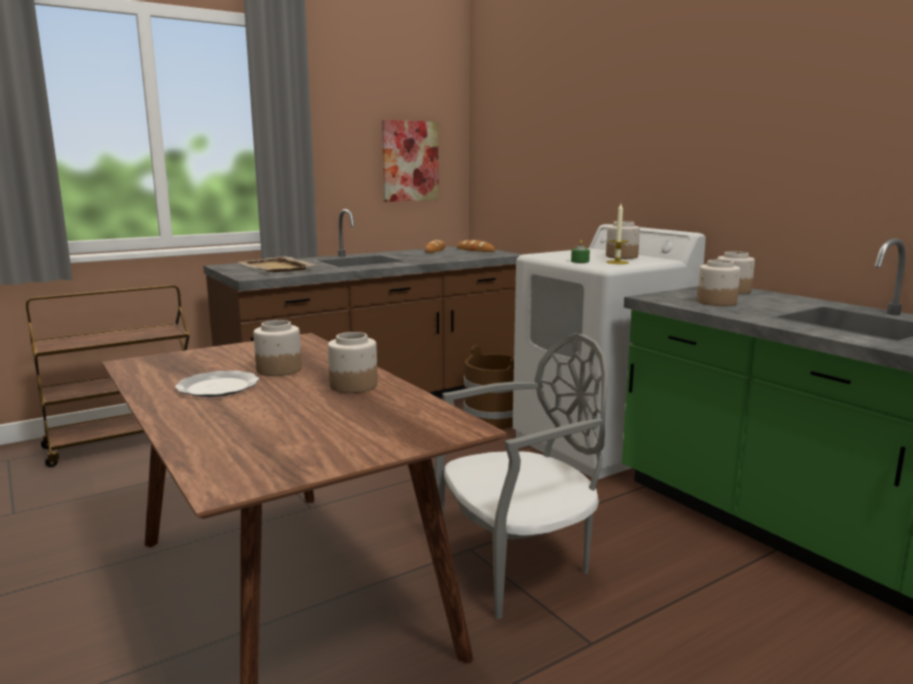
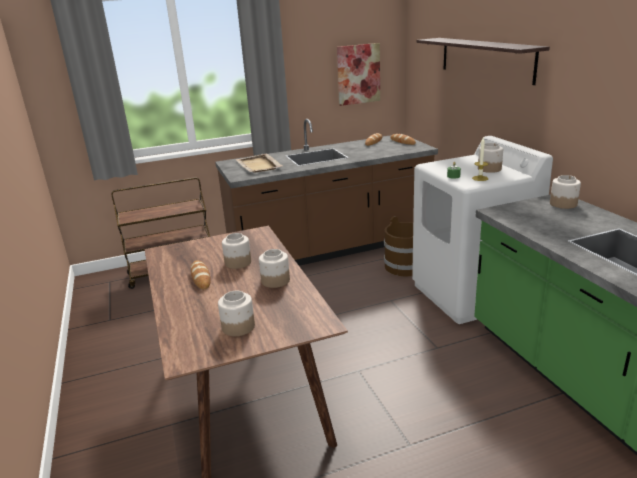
camera: 15 degrees right, 10 degrees up
plate [175,371,259,397] -> bread [191,260,211,289]
grey chair [434,334,608,619] -> none
jar [697,260,741,306] -> jar moved to [218,291,255,336]
none -> shelf [416,38,550,85]

